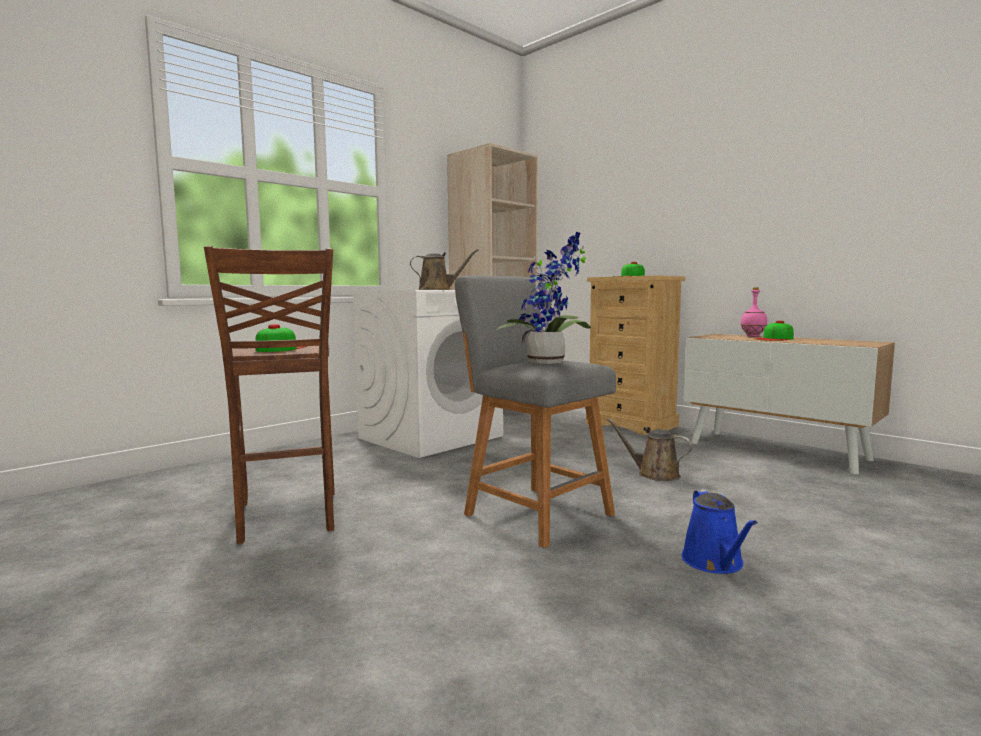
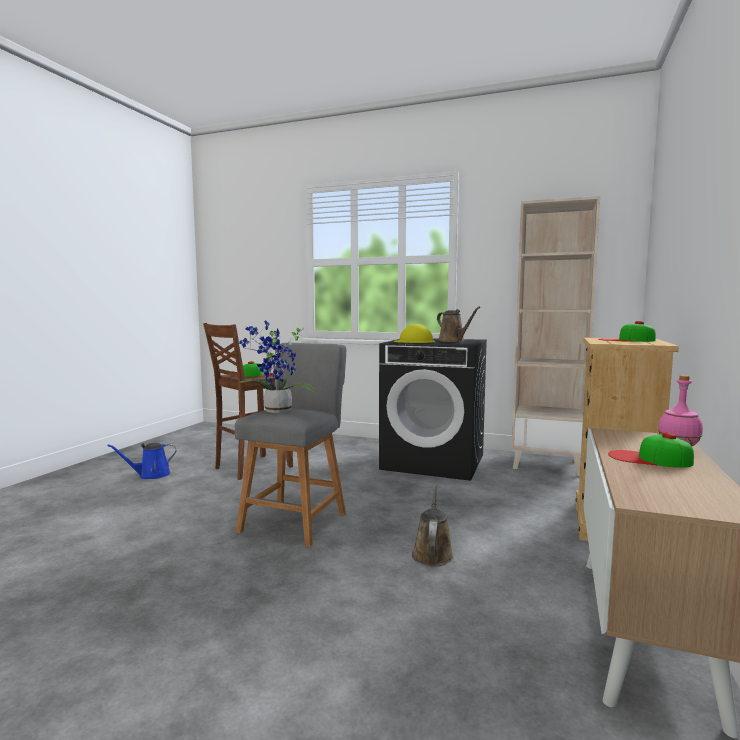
camera: 65 degrees right, 0 degrees up
white washing machine [351,290,503,458] -> black washing machine [379,338,487,481]
blue watering can [682,489,758,574] -> blue watering can moved to [107,443,176,479]
none -> yellow hard hat [394,324,435,343]

